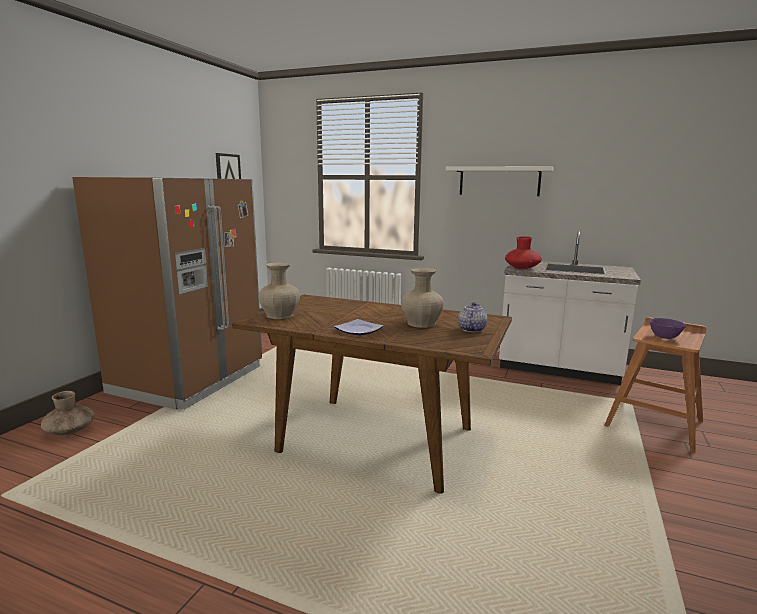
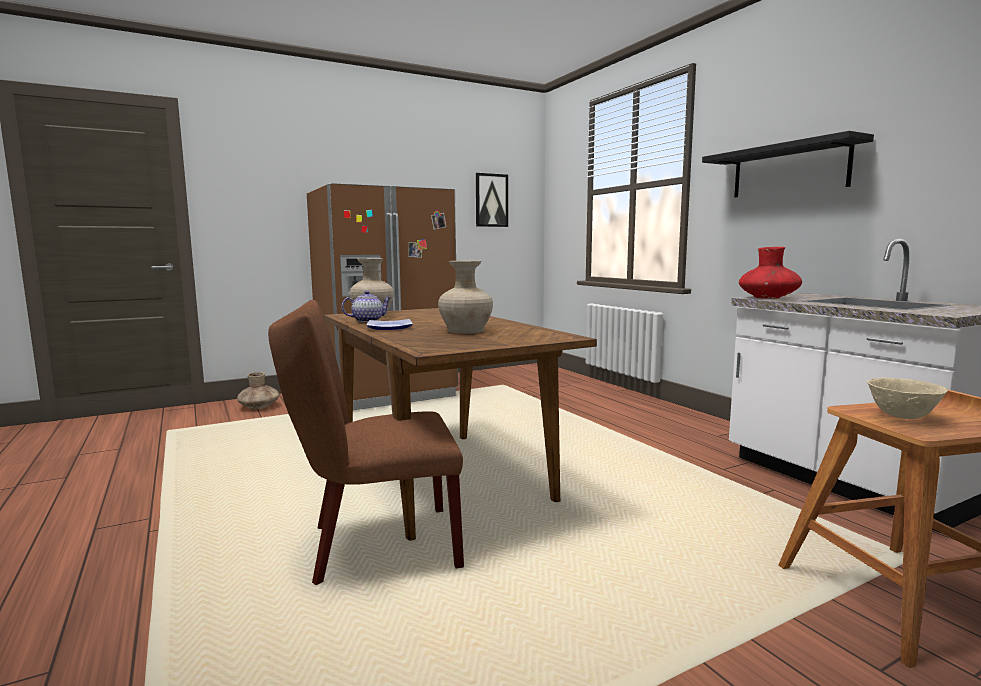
camera: 40 degrees right, 5 degrees down
white shelf [446,166,553,196] -> black shelf [702,131,874,197]
teapot [458,302,487,332] -> teapot moved to [342,291,391,322]
purple bowl [649,318,687,339] -> beige bowl [867,378,948,419]
none -> brown chair [268,300,464,585]

